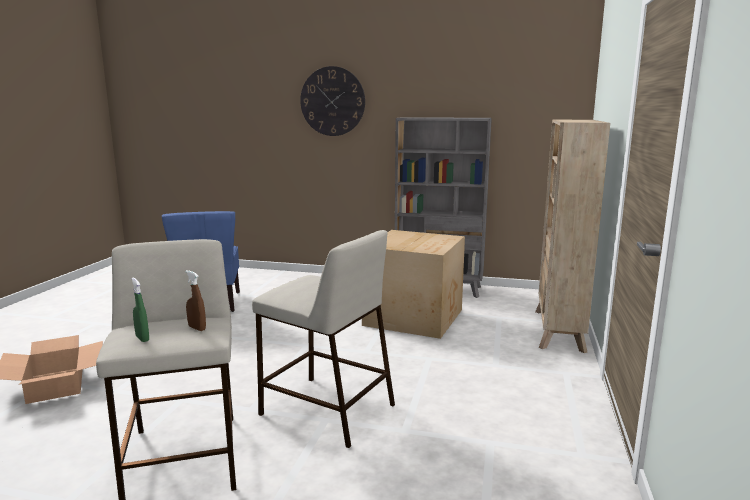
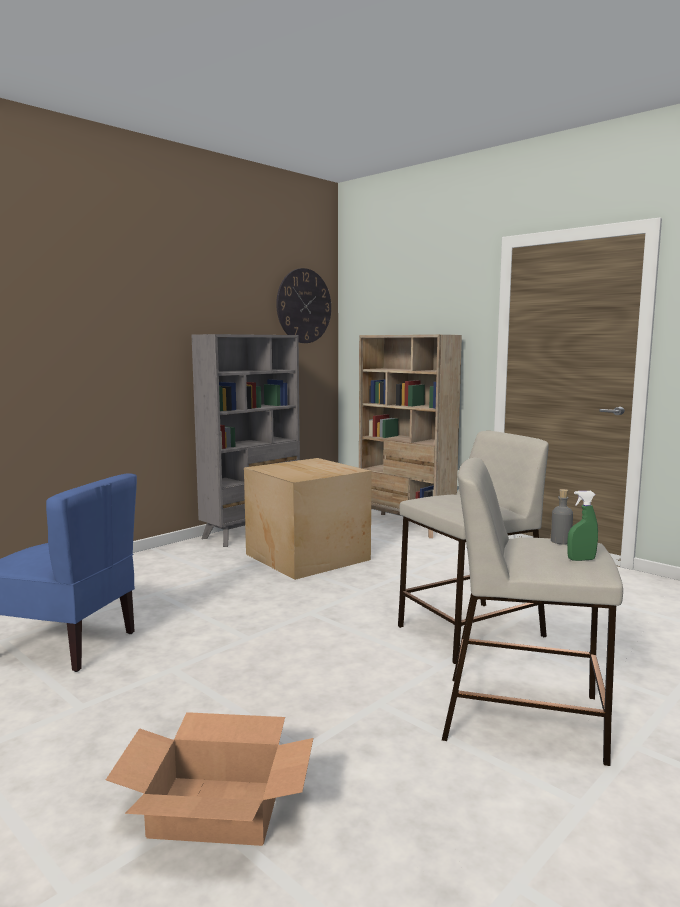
camera: 60 degrees left, 5 degrees down
brown spray bottle [186,270,206,331] -> grey bottle [551,489,573,544]
wall clock [300,66,365,136] -> wall clock moved to [276,268,331,343]

